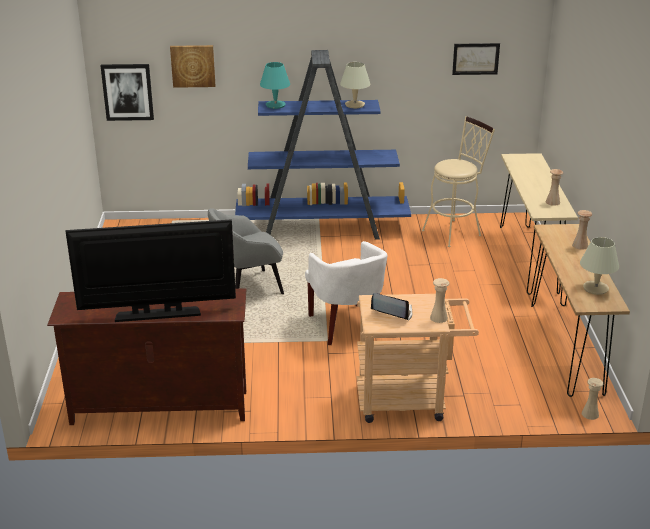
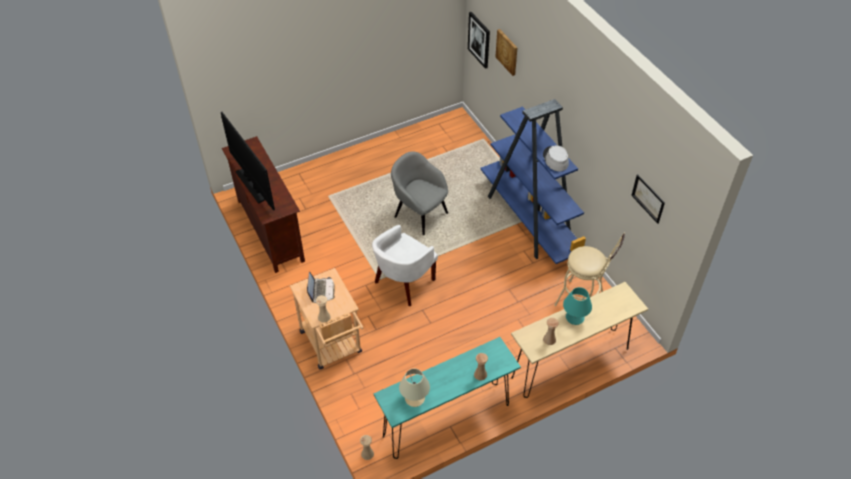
camera: 65 degrees right, 20 degrees up
turquoise table lamp [260,62,290,109] -> turquoise table lamp moved to [563,287,592,325]
beige table lamp [340,62,370,108] -> grey hat [543,145,569,171]
brown console table [531,224,630,397] -> turquoise console table [374,337,521,459]

